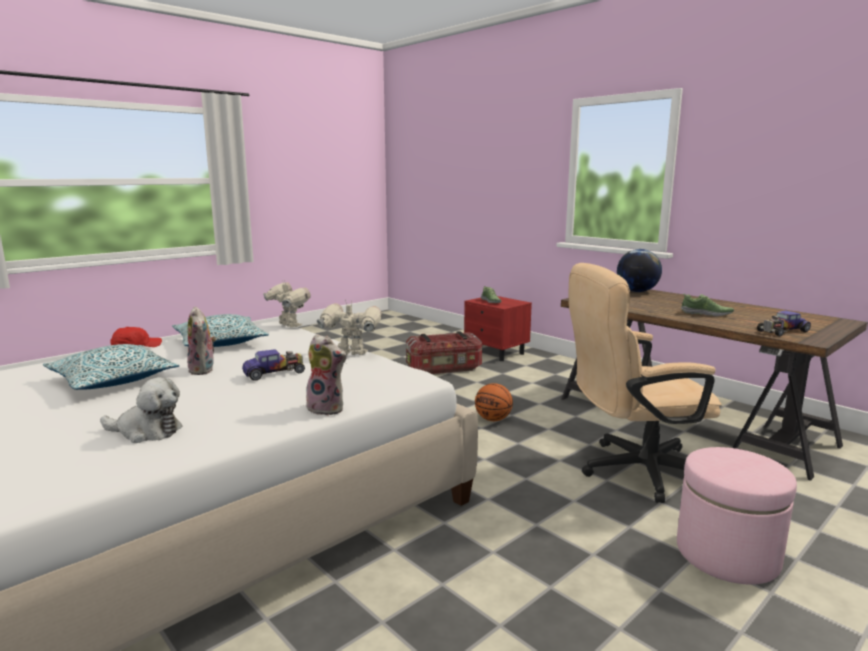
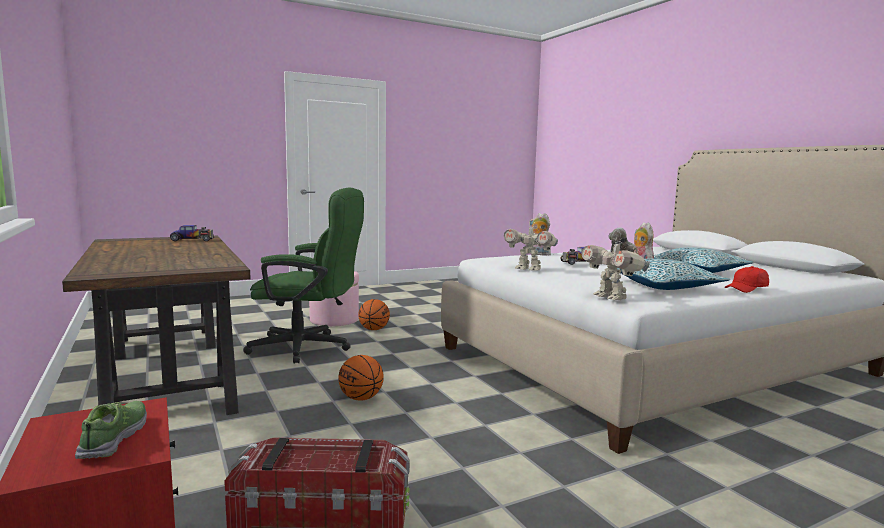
camera: 165 degrees left, 5 degrees down
beige office chair [568,263,722,503] -> green office chair [243,187,364,364]
globe [617,249,662,292] -> none
shoe [681,293,734,316] -> none
none -> basketball [359,299,390,330]

